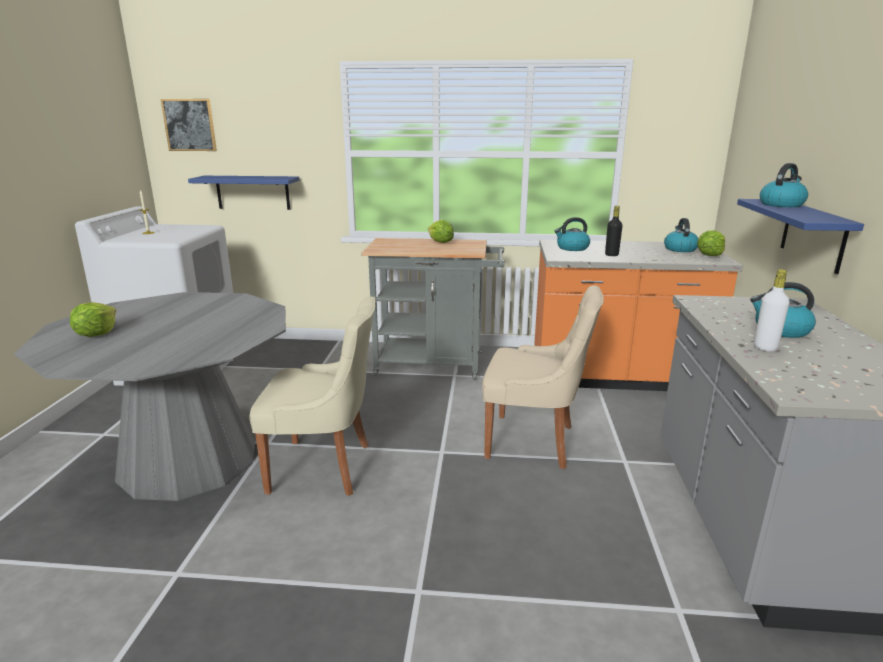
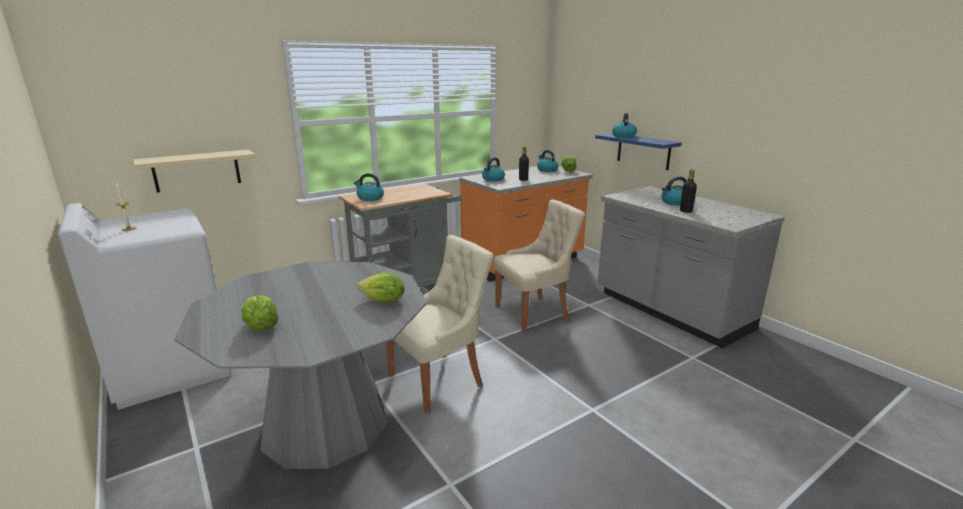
camera: 40 degrees left, 0 degrees up
picture [161,99,217,151] -> none
blue shelf [188,176,300,210] -> beige shelf [133,150,256,193]
lettuce [428,220,454,243] -> lettuce moved to [357,273,404,302]
white bottle [754,269,789,351] -> black bottle [680,169,697,213]
none -> kettle [354,173,384,201]

